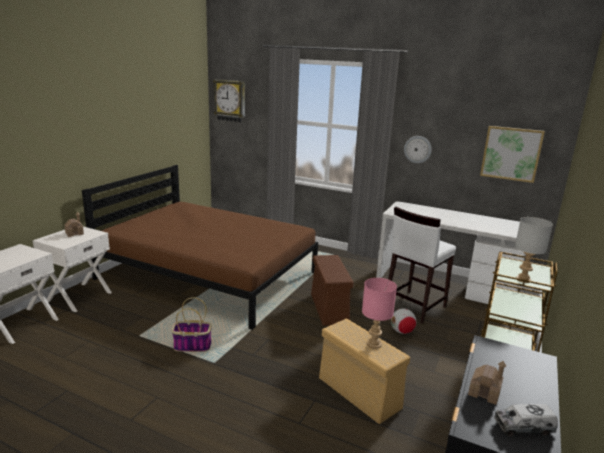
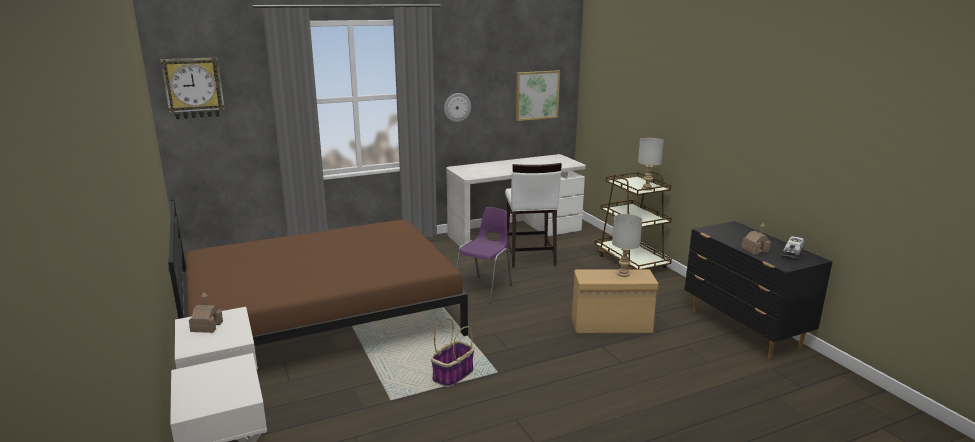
camera: 50 degrees left, 0 degrees up
brown storage box [311,255,354,326] -> purple chair [456,207,512,304]
pink table lamp [362,278,397,349] -> grey table lamp [612,214,642,277]
football [391,308,416,334] -> none

